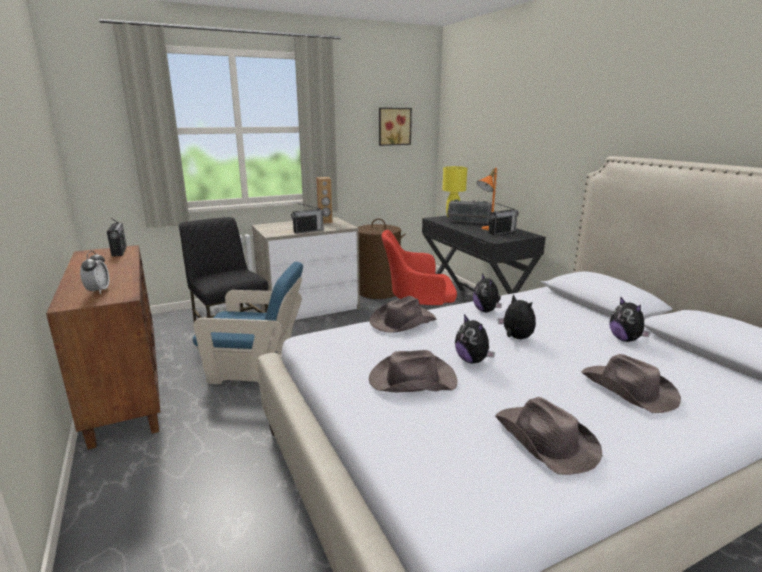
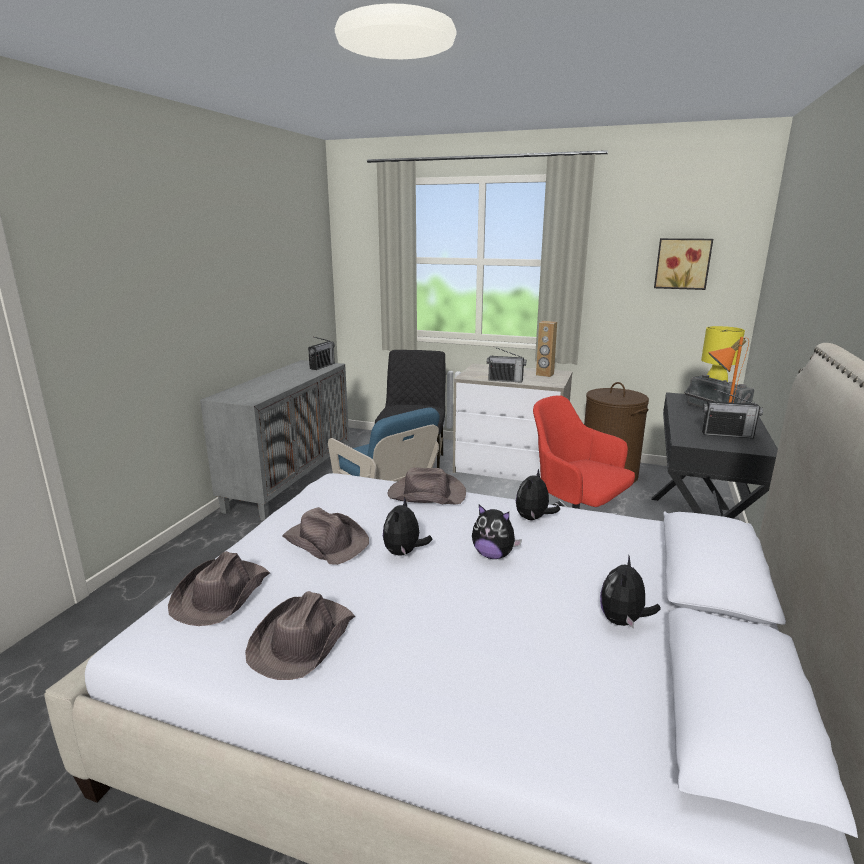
camera: 45 degrees right, 0 degrees up
brown cabinet [46,245,160,450] -> grey cabinet [200,360,349,521]
alarm clock [80,251,109,294] -> none
plush toy [498,294,536,339] -> plush toy turned 105 degrees clockwise [472,505,522,559]
brown hat [581,354,681,413] -> brown hat moved to [168,551,270,626]

